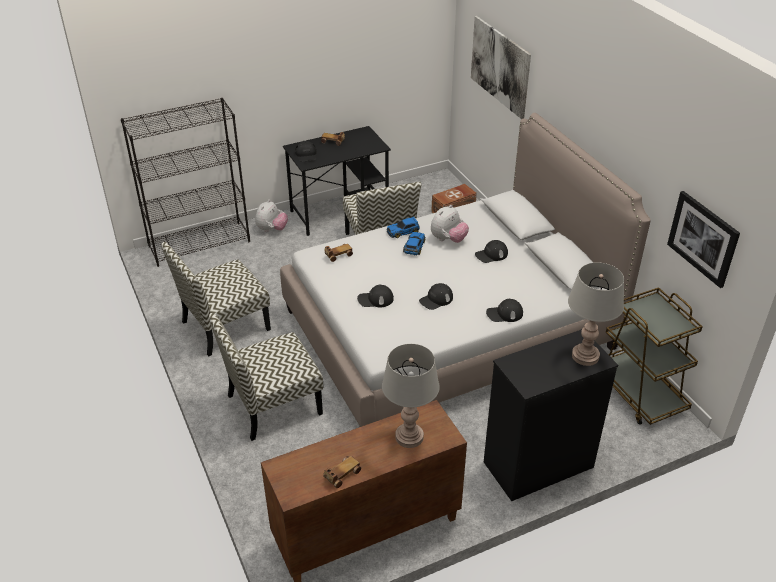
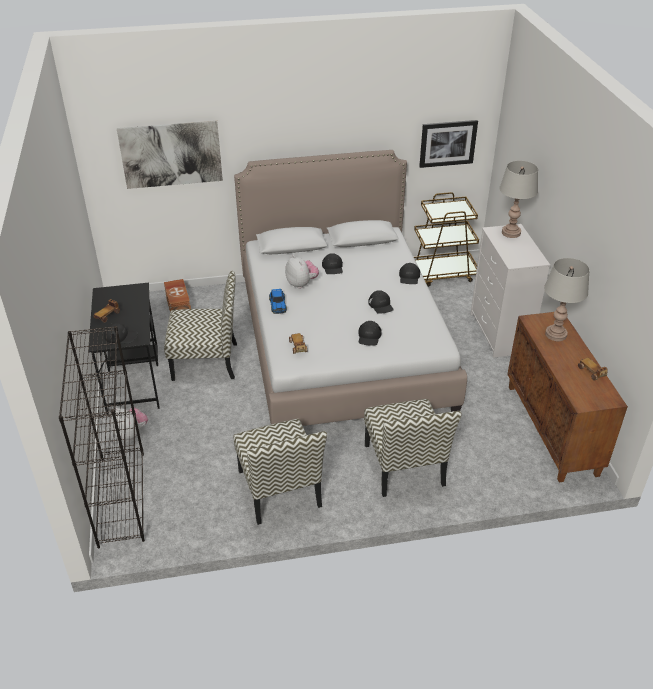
camera: 75 degrees left, 0 degrees up
toy car [403,232,425,256] -> none
black dresser [484,329,618,501] -> white dresser [470,224,550,358]

